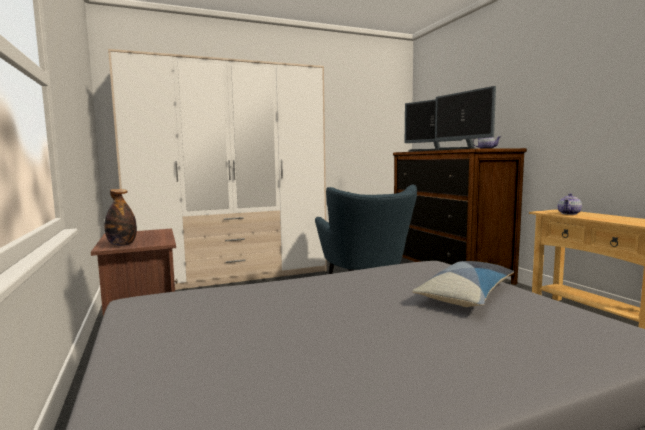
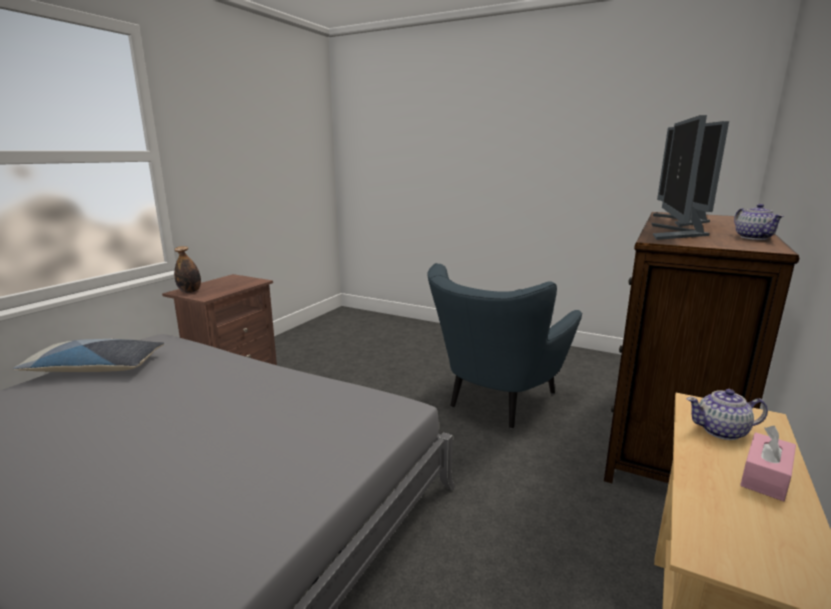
camera: 50 degrees right, 10 degrees up
wardrobe [108,49,327,290] -> none
pillow [412,261,514,307] -> pillow moved to [13,339,164,372]
none -> pink tissue box [740,426,796,501]

